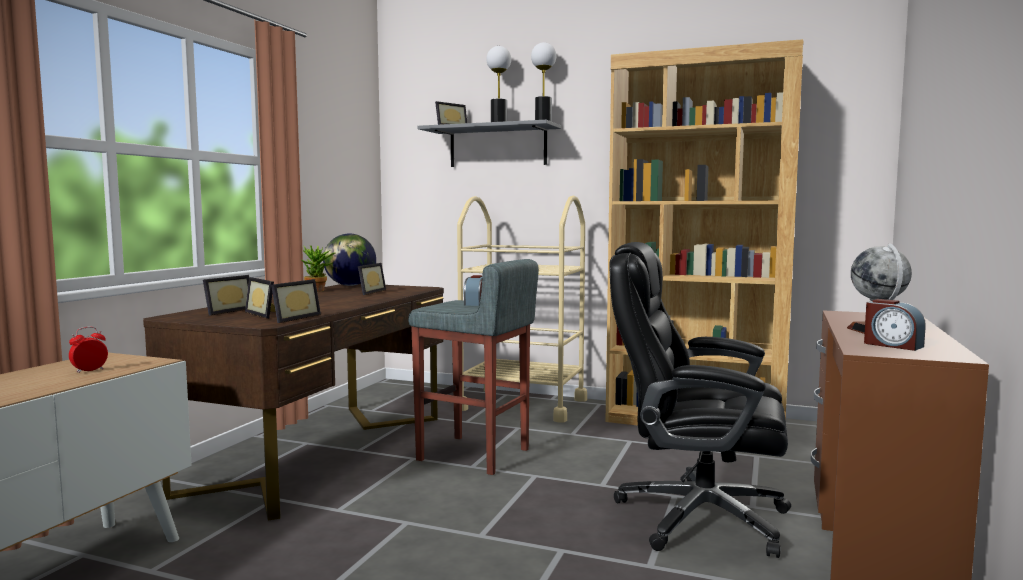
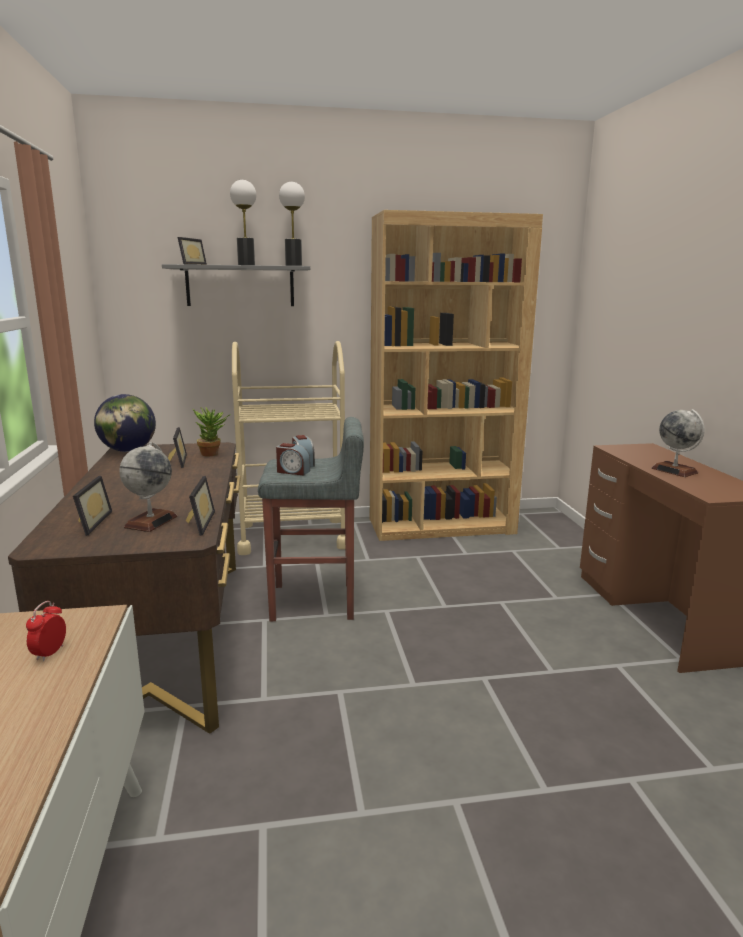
camera: 30 degrees left, 10 degrees up
picture frame [245,277,276,319] -> globe [119,442,177,532]
potted plant [300,245,336,292] -> potted plant moved to [193,407,231,456]
black office chair [609,242,791,558] -> none
alarm clock [864,299,926,351] -> alarm clock moved to [276,443,310,476]

